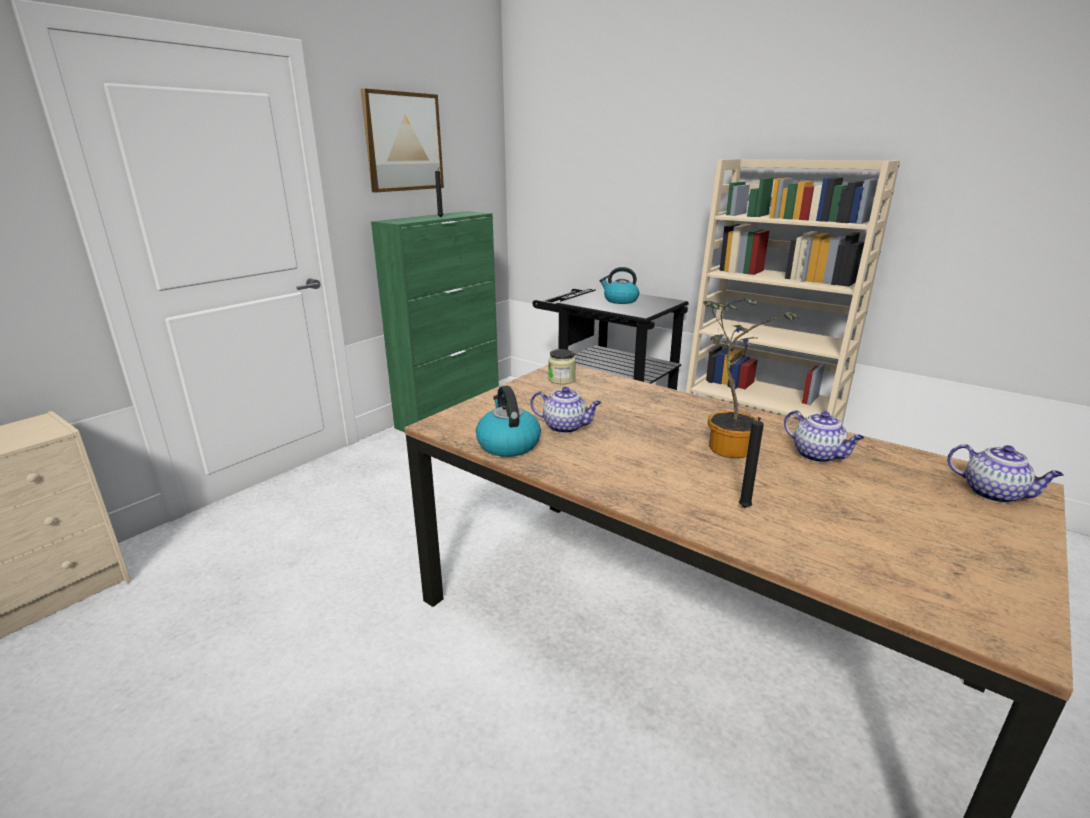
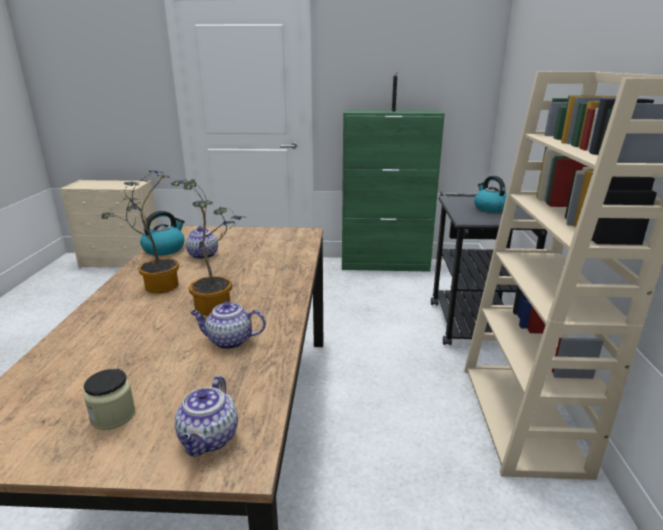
camera: 55 degrees right, 0 degrees up
picture [361,88,444,192] -> none
jar [548,349,576,384] -> jar moved to [84,369,135,430]
black candle [739,417,764,508] -> none
teapot [784,410,864,463] -> teapot turned 75 degrees clockwise [190,301,266,349]
none -> potted plant [101,170,179,293]

